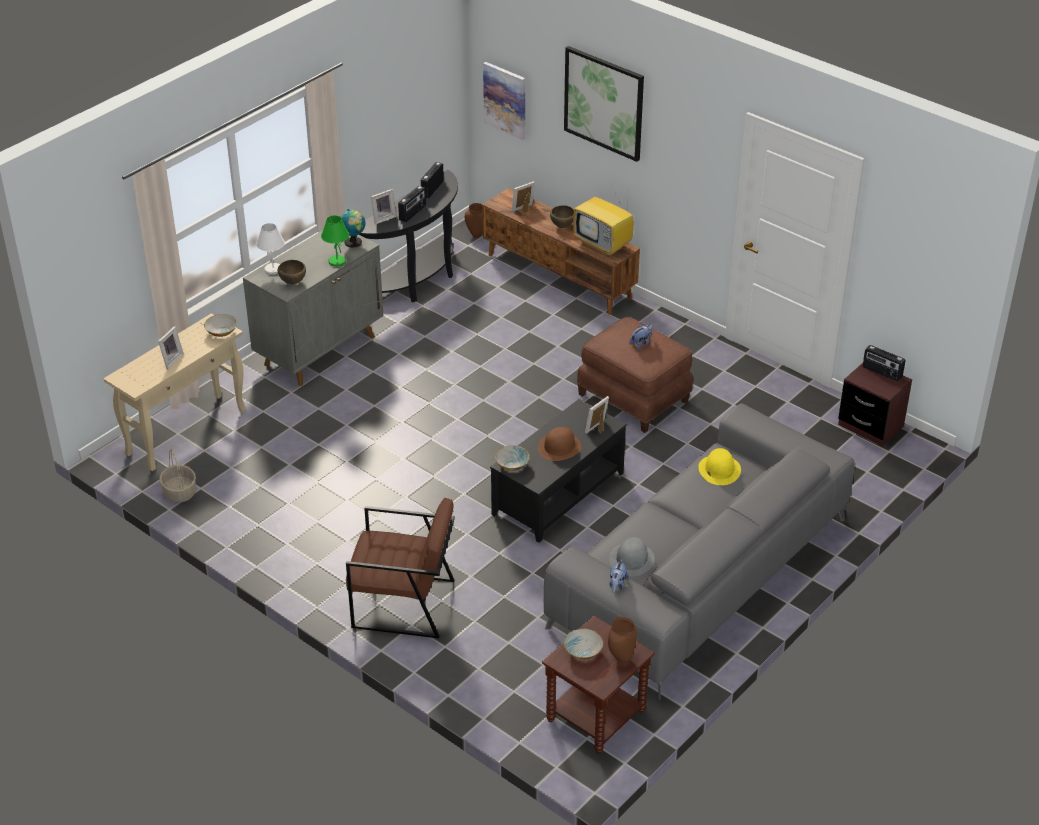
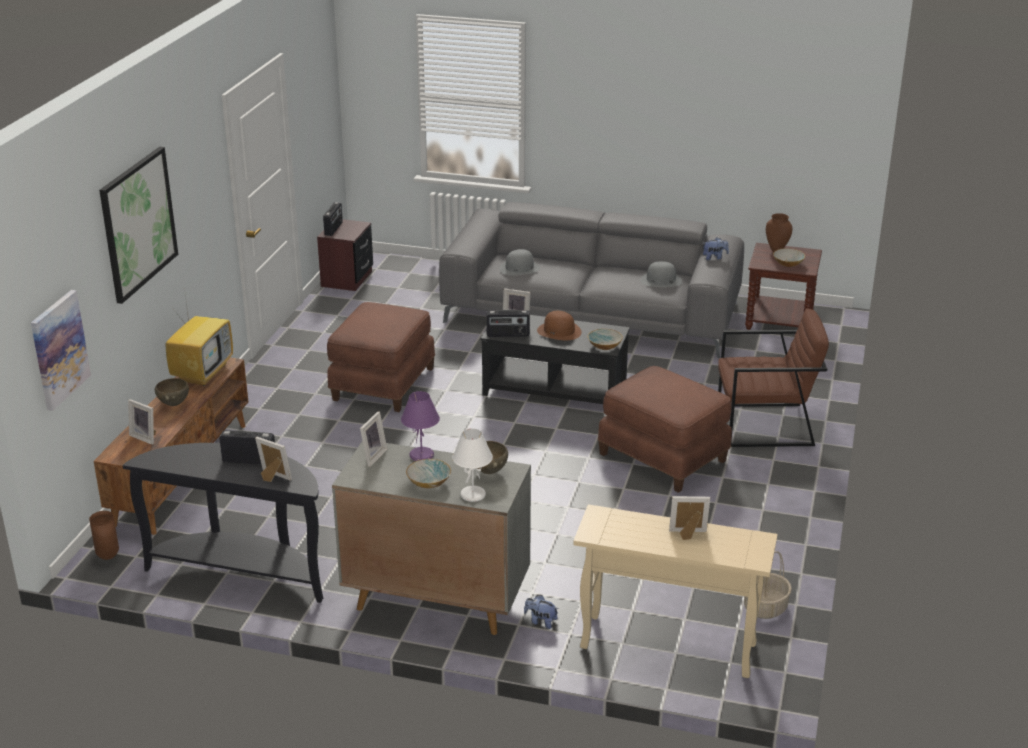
camera: 115 degrees left, 10 degrees down
bowl [204,314,237,337] -> bowl moved to [406,459,451,488]
green table lamp [321,215,349,266] -> purple table lamp [401,391,440,461]
globe [341,209,366,248] -> picture frame [360,411,387,467]
brown armchair [346,498,455,638] -> brown armchair turned 105 degrees clockwise [718,308,829,447]
radio [421,162,444,199] -> radio moved to [486,310,530,337]
plush toy [629,324,652,350] -> plush toy moved to [524,595,558,629]
yellow hat [698,448,741,485] -> grey hat [499,249,540,276]
none -> brown ottoman [598,366,732,493]

